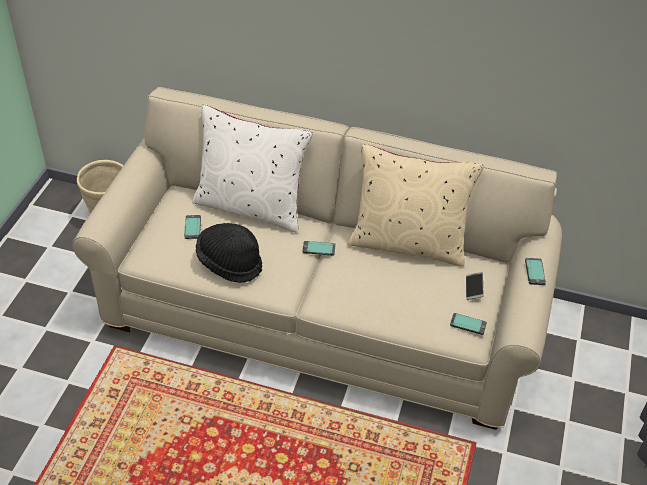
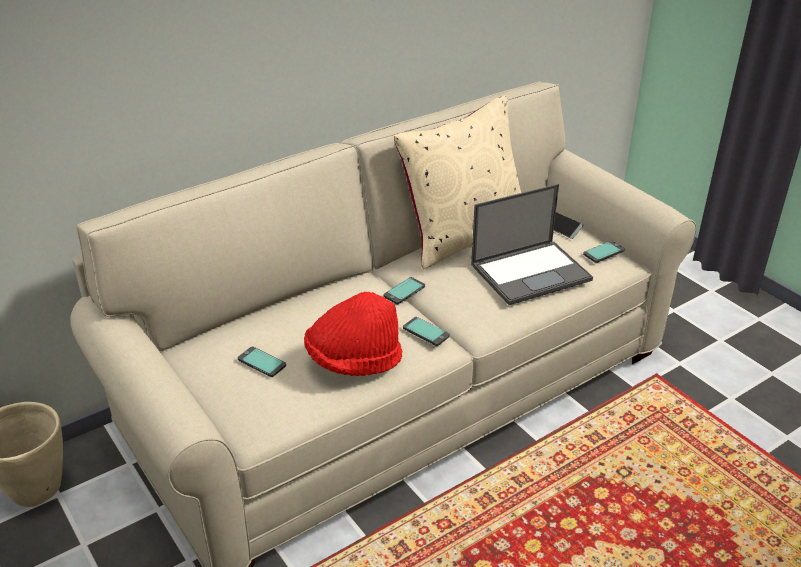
camera: 50 degrees left, 10 degrees down
white pillow [192,105,313,233] -> none
black hat [196,223,262,283] -> red hat [304,292,402,376]
phone [525,258,546,285] -> phone moved to [403,317,450,346]
none -> laptop [471,184,593,305]

